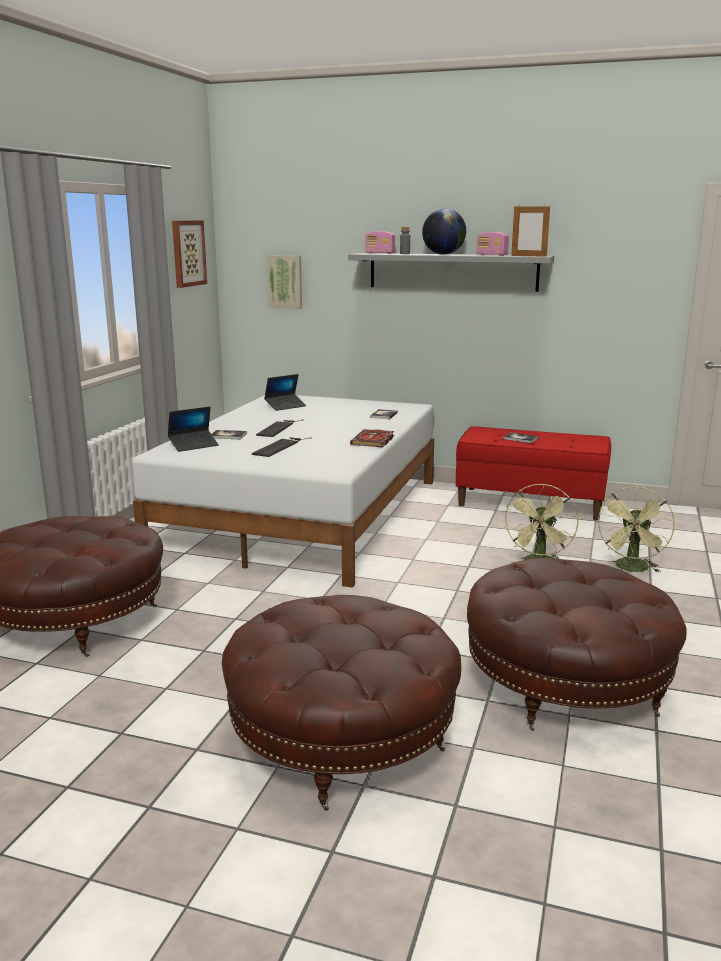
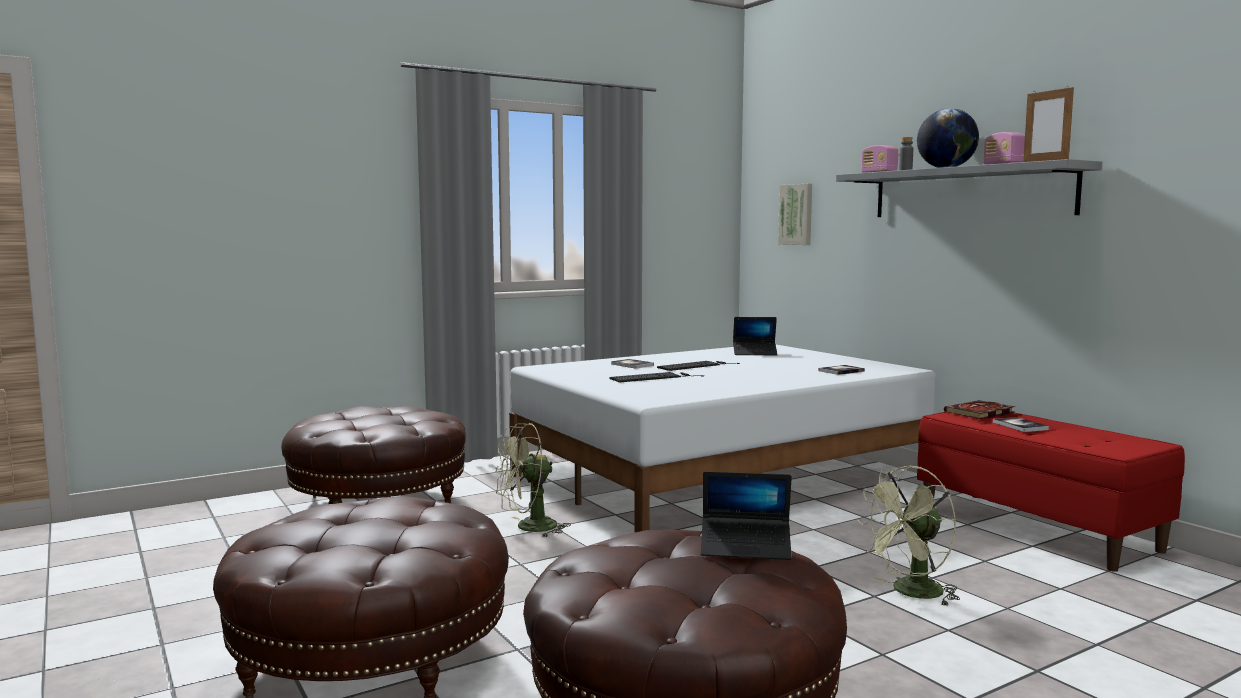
camera: 40 degrees right, 10 degrees down
laptop [168,407,219,452] -> laptop moved to [701,471,792,560]
picture [172,221,207,288] -> none
book [350,429,394,447] -> book moved to [944,400,1015,419]
green fan [597,486,675,572] -> green fan moved to [495,423,571,537]

